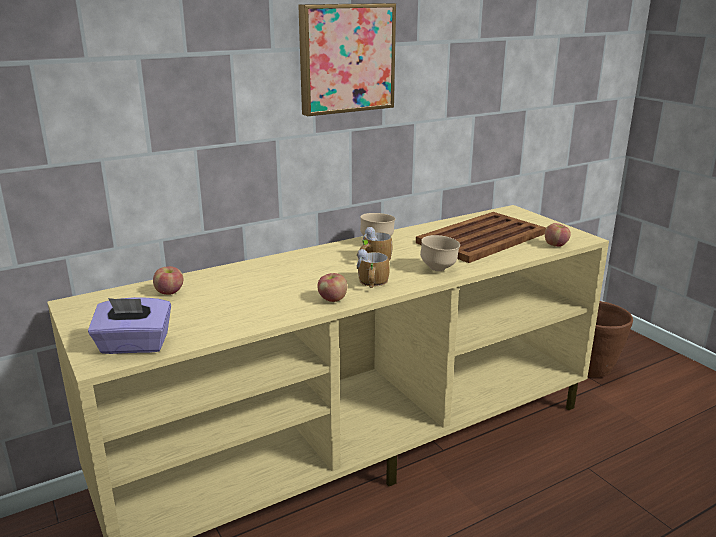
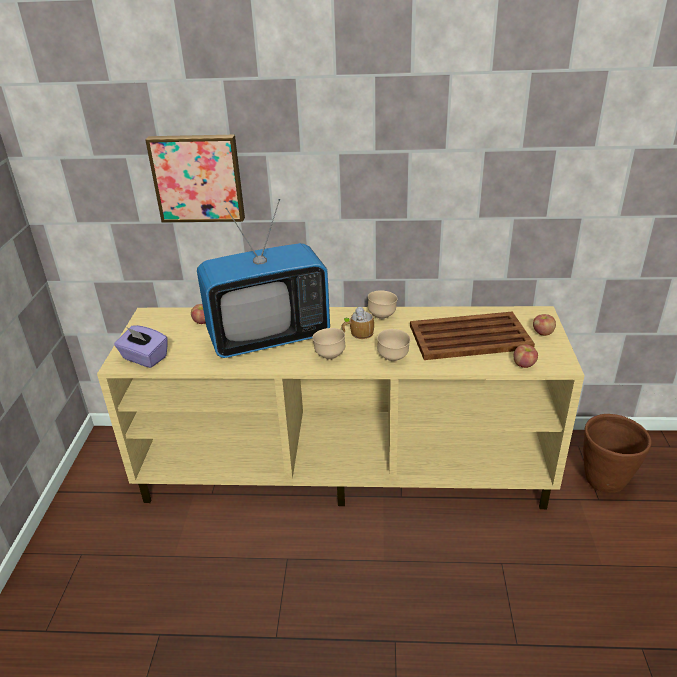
camera: 35 degrees right, 10 degrees up
picture [298,3,396,116] -> picture moved to [145,135,245,223]
apple [318,273,347,302] -> apple moved to [533,314,556,336]
mug [357,249,390,288] -> beige bowl [312,328,345,360]
none -> television [197,199,330,358]

